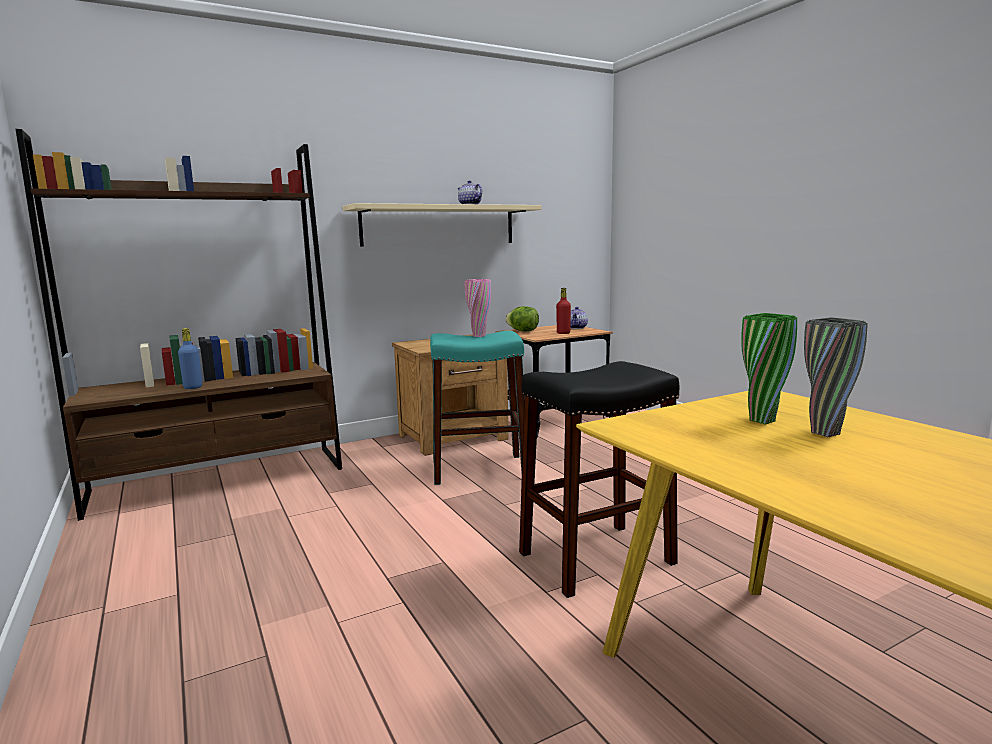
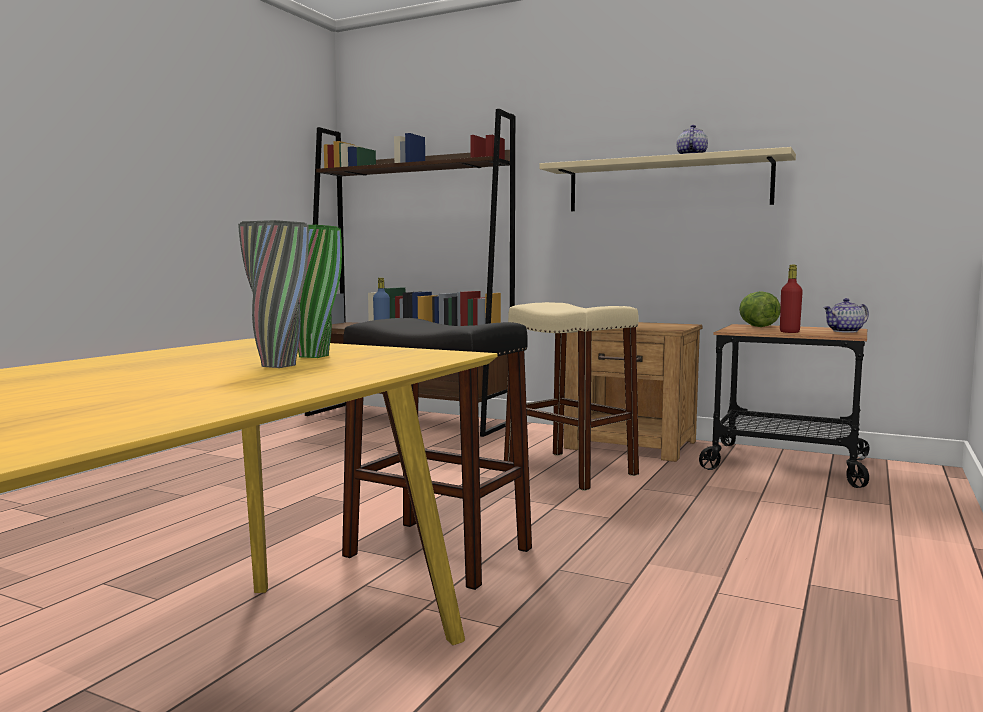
camera: 55 degrees right, 5 degrees down
turquoise stool [430,331,524,485] -> beige stool [504,302,639,491]
pink vase [465,279,491,337] -> none

